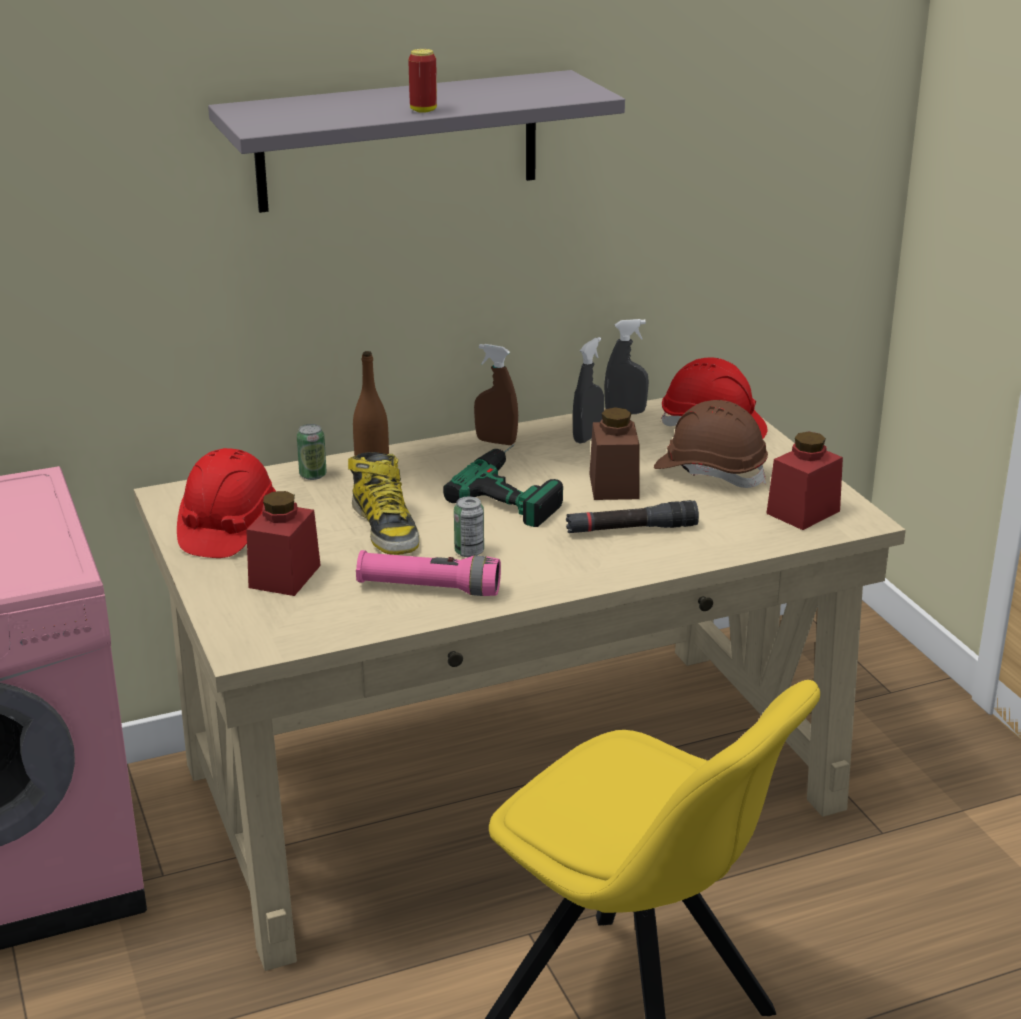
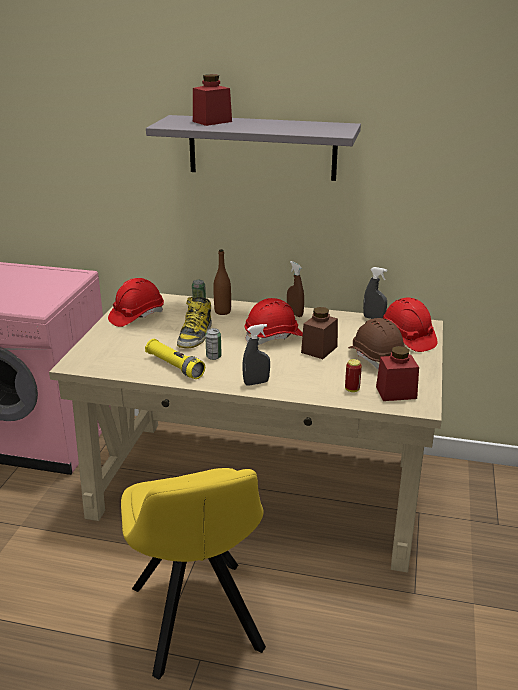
camera: 35 degrees right, 0 degrees up
red jar [246,491,321,596] -> red jar moved to [193,74,232,126]
pink flashlight [356,550,501,596] -> yellow flashlight [145,339,205,379]
can [408,49,437,113] -> can moved to [345,359,362,392]
power drill [443,444,563,527] -> red hard hat [245,298,303,345]
black flashlight [566,500,699,533] -> none
grey spray bottle [573,337,604,443] -> grey spray bottle moved to [242,324,270,386]

